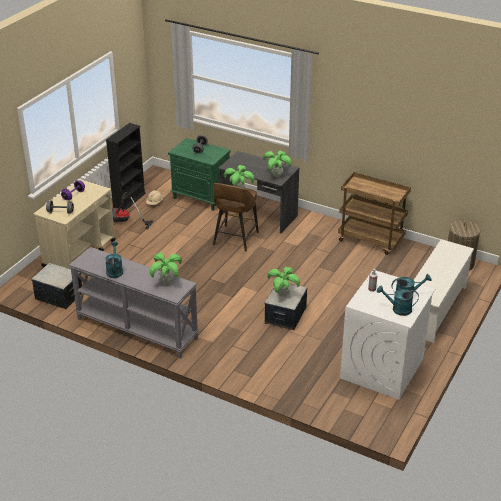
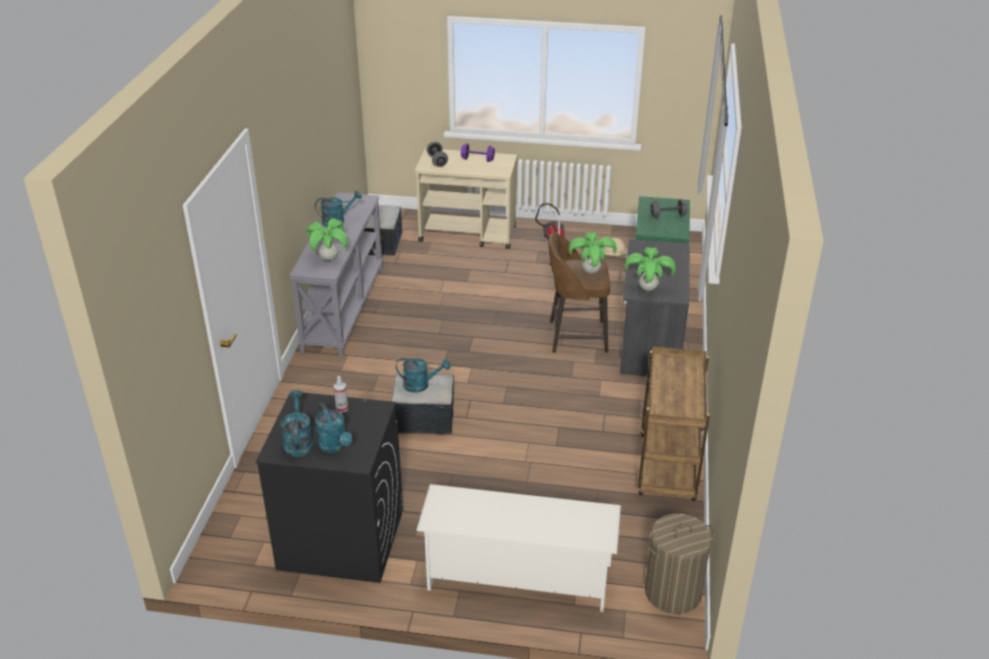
camera: 70 degrees right, 0 degrees up
black bookcase [106,123,146,210] -> none
potted plant [267,267,300,297] -> turquoise watering can [396,358,450,393]
white washing machine [340,270,435,400] -> black washing machine [256,391,403,583]

